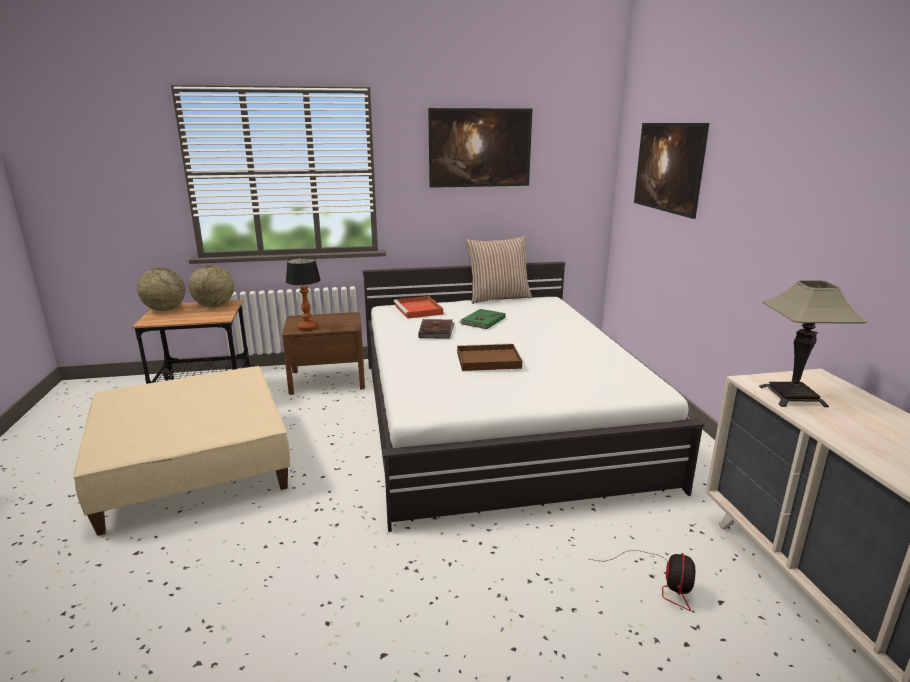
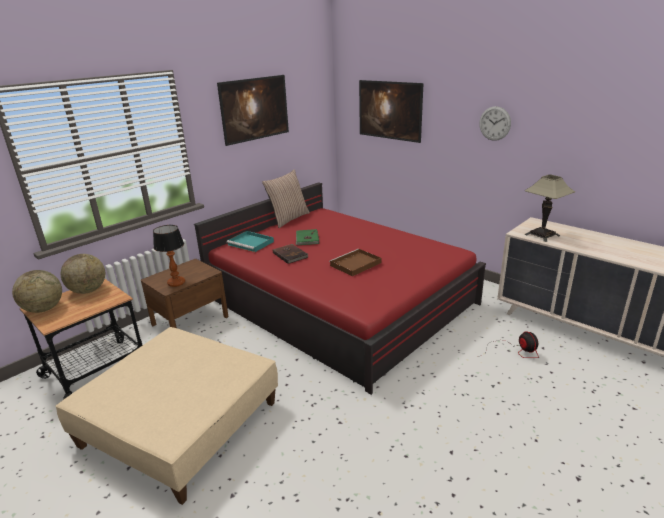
camera: 35 degrees left, 5 degrees up
white bed [362,262,704,532] -> red bed [194,182,486,395]
red tray [394,296,443,319] -> turquoise tray [227,231,274,252]
none -> wall clock [479,106,511,141]

